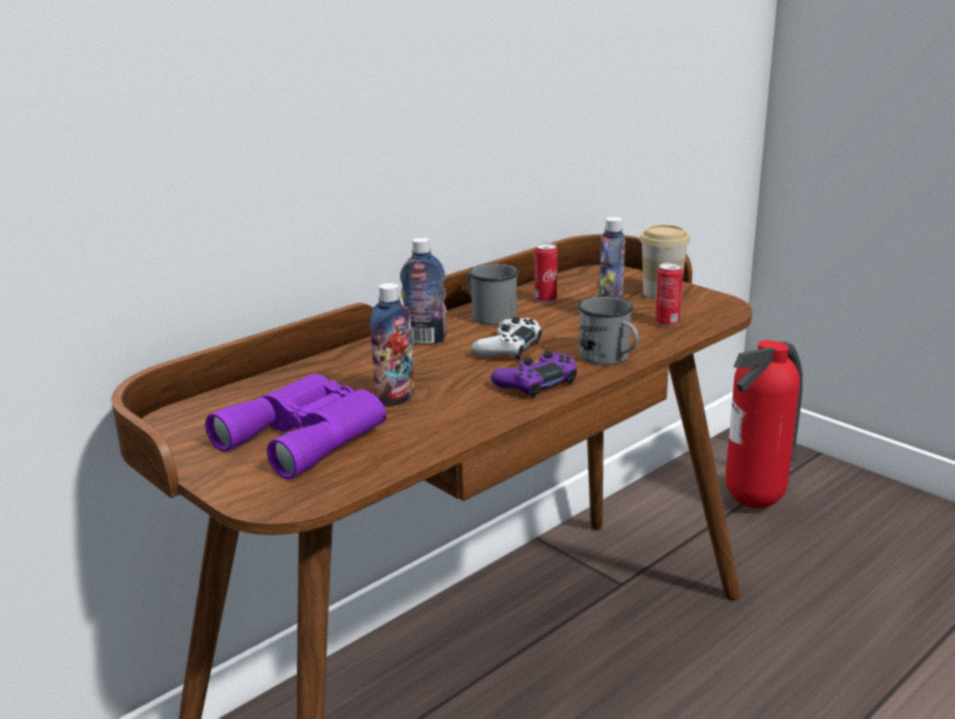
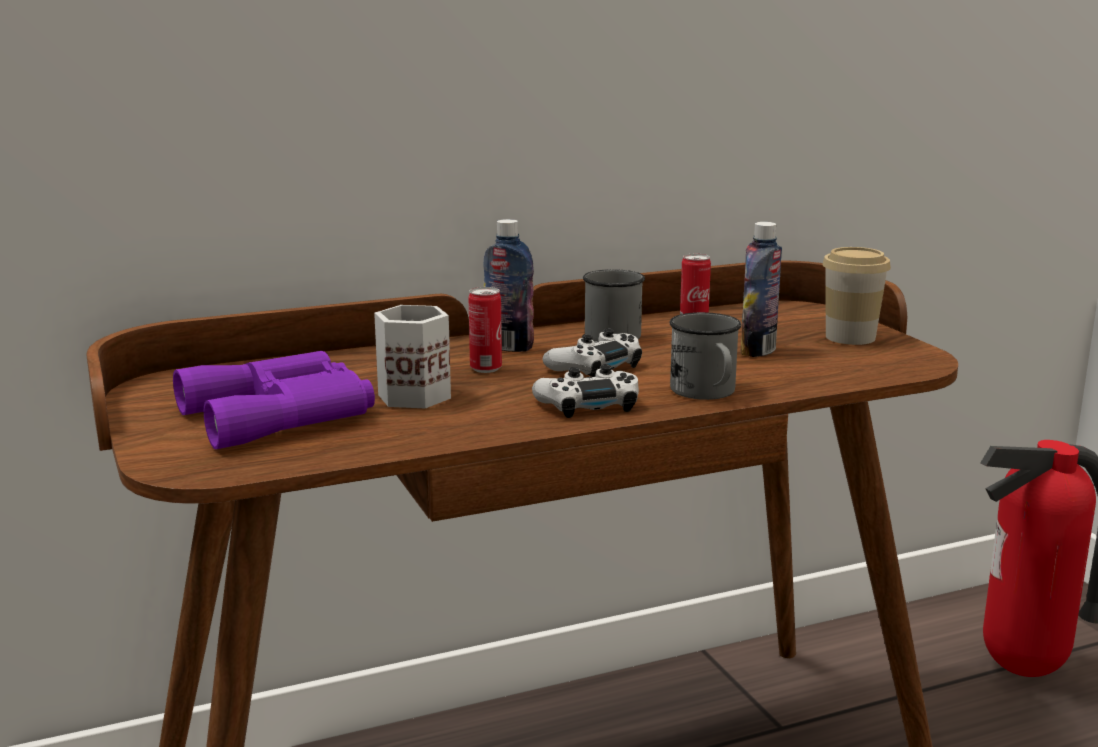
camera: 20 degrees right, 5 degrees down
bottle [370,283,414,407] -> white mug [374,305,451,409]
purple game controller [491,350,577,398] -> white game controller [532,364,639,418]
can [655,262,683,327] -> can moved to [469,287,502,373]

